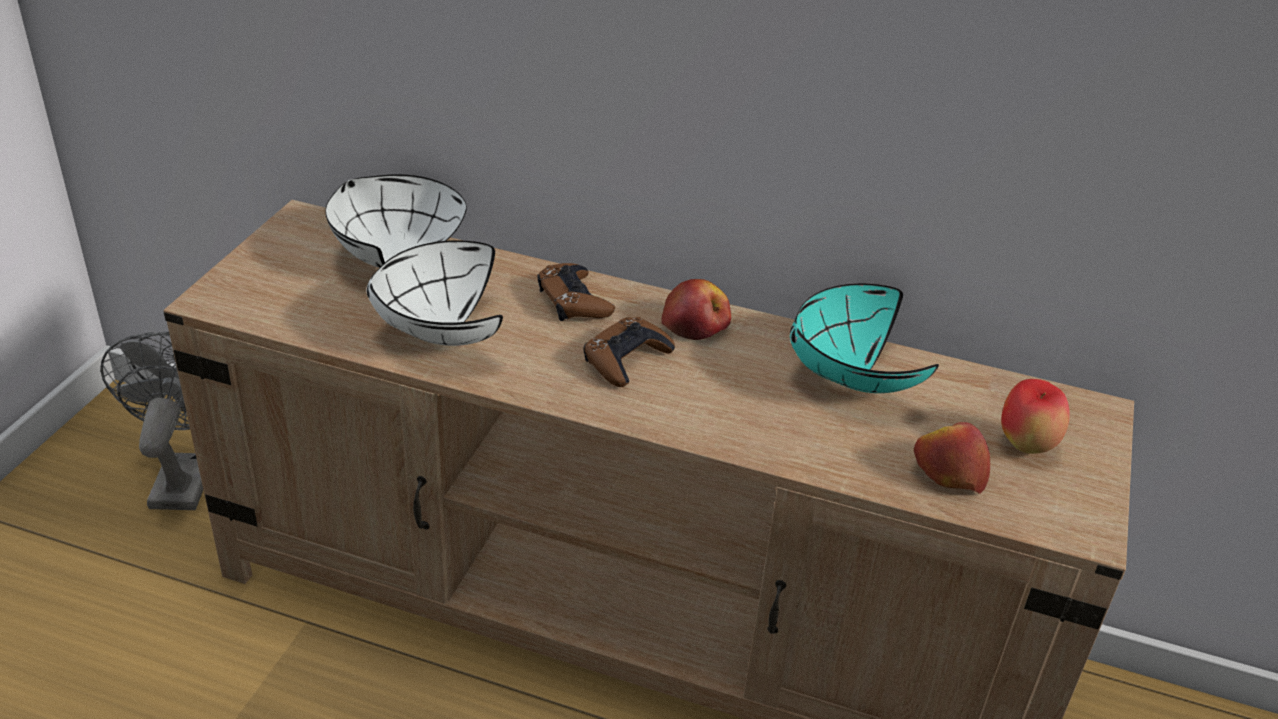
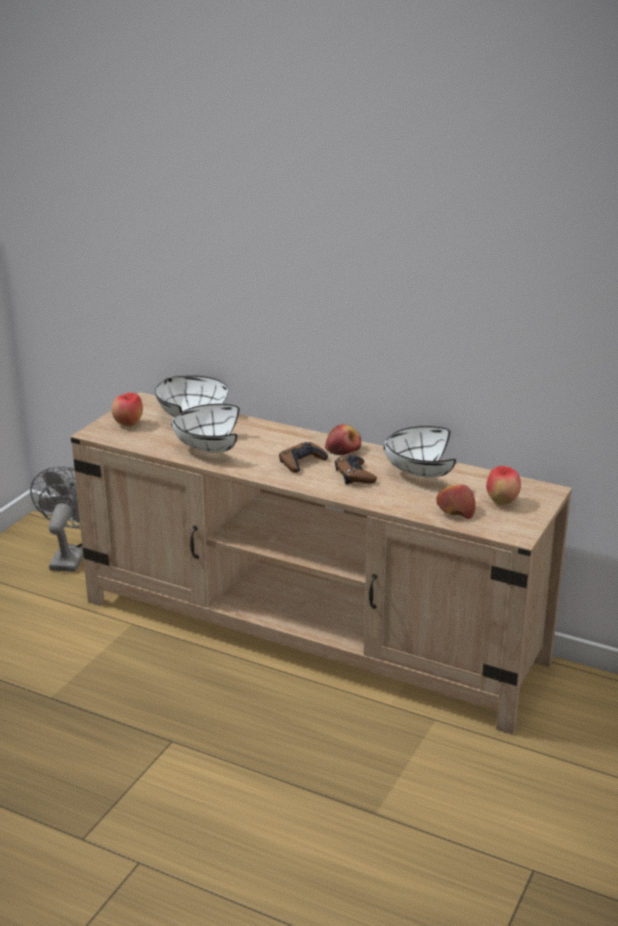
camera: 10 degrees right, 10 degrees down
brown game controller [537,263,615,321] -> brown game controller moved to [335,455,377,485]
turquoise bowl [790,284,939,393] -> white bowl [383,426,456,478]
none -> apple [111,392,143,426]

